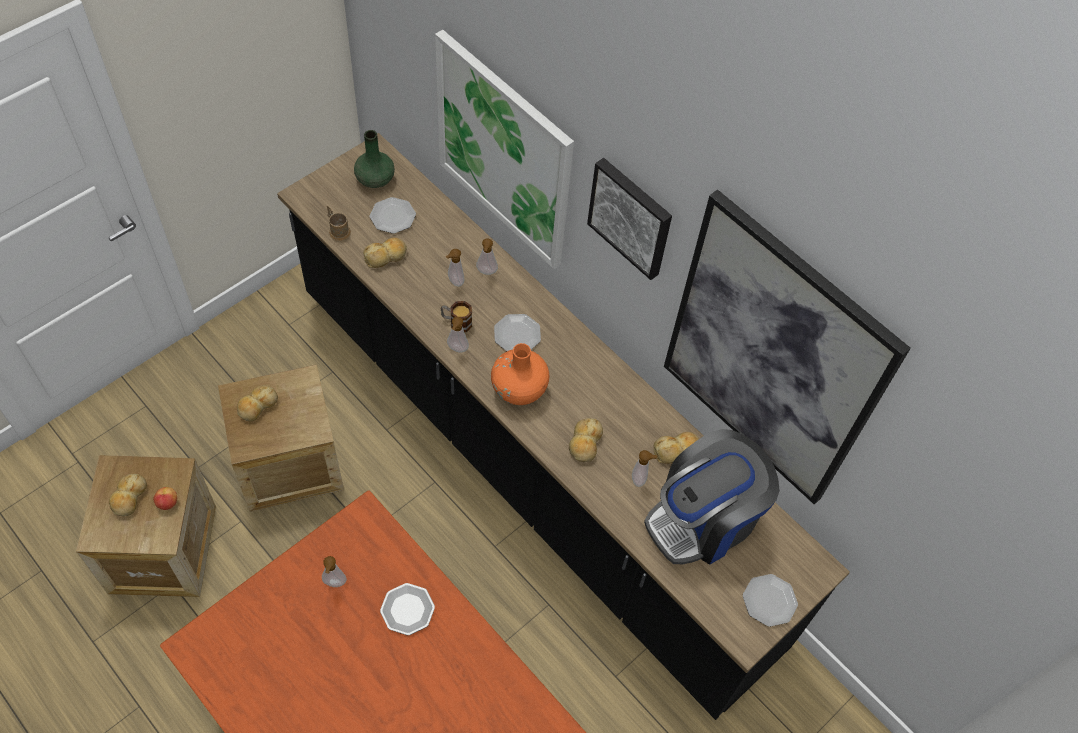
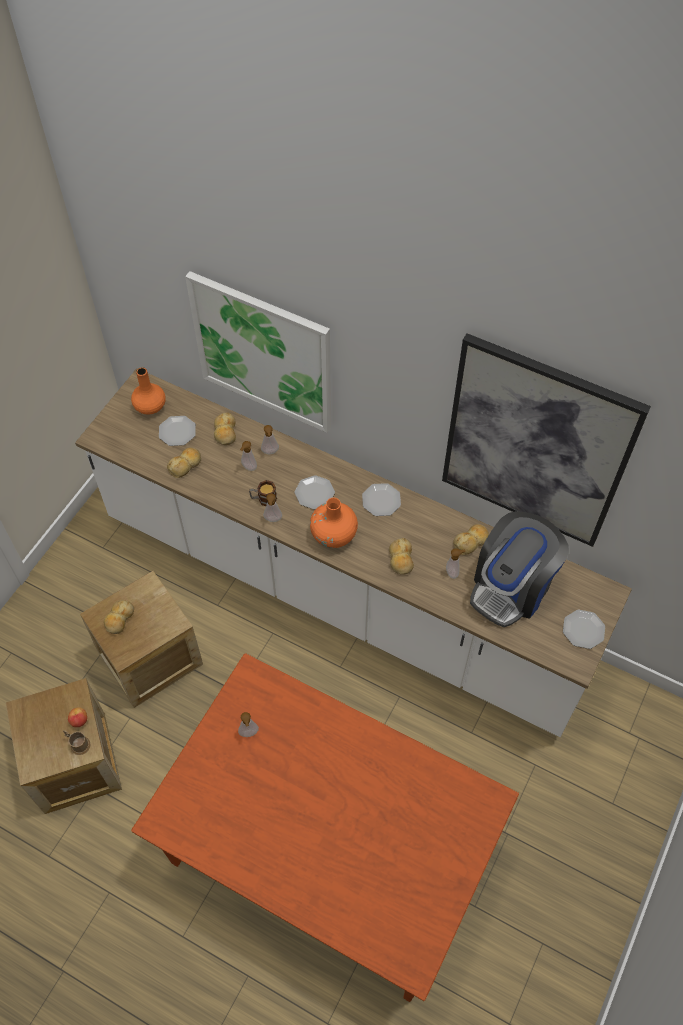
camera: 15 degrees left, 0 degrees up
bread [109,474,147,516] -> bread moved to [214,412,236,445]
black counter [277,133,850,720] -> white counter [75,368,632,737]
brown mug [327,206,351,241] -> brown mug moved to [63,730,91,755]
green vase [354,130,395,188] -> orange vase [131,367,166,415]
plate [380,583,435,635] -> plate moved to [362,483,401,516]
picture [587,158,672,280] -> none

